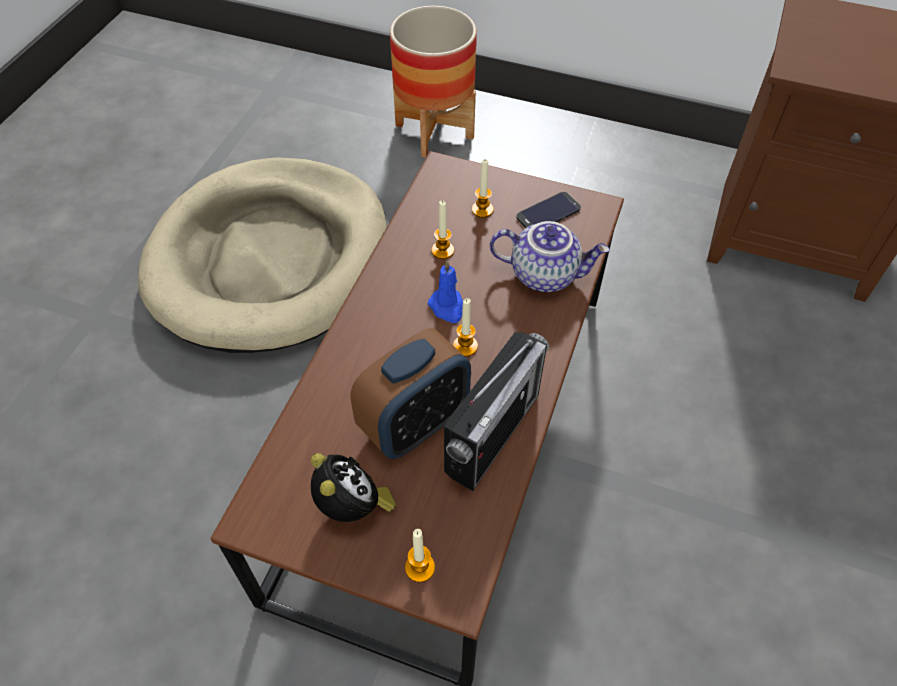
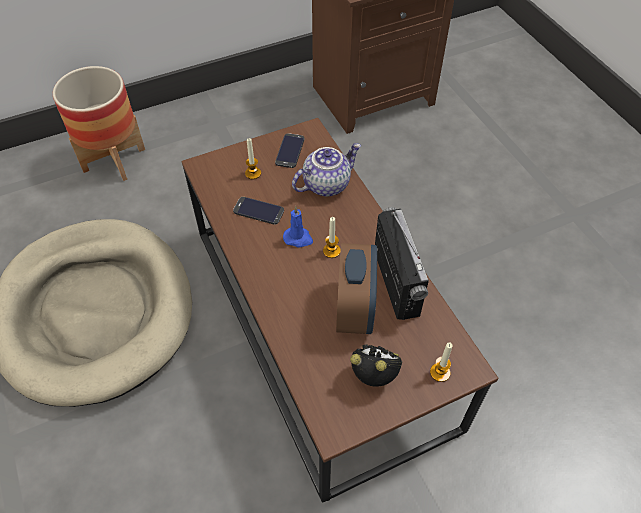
camera: 45 degrees left, 0 degrees up
candle [431,201,454,259] -> phone [233,197,284,225]

